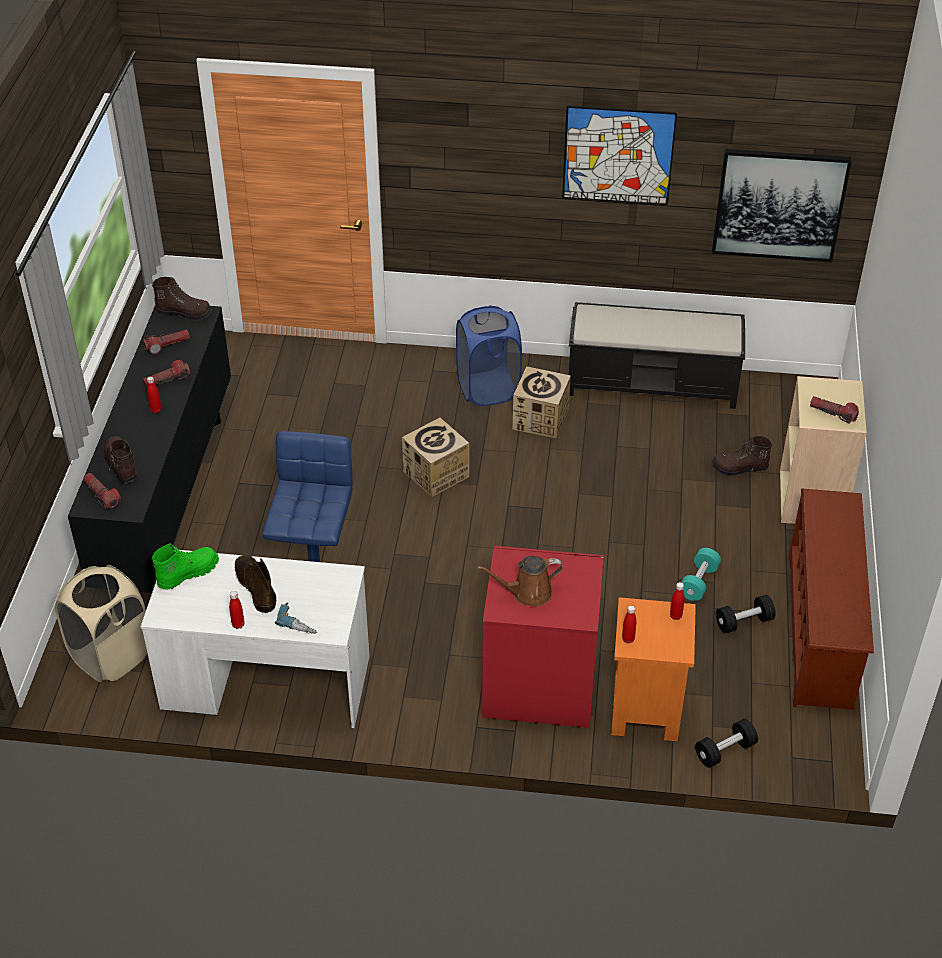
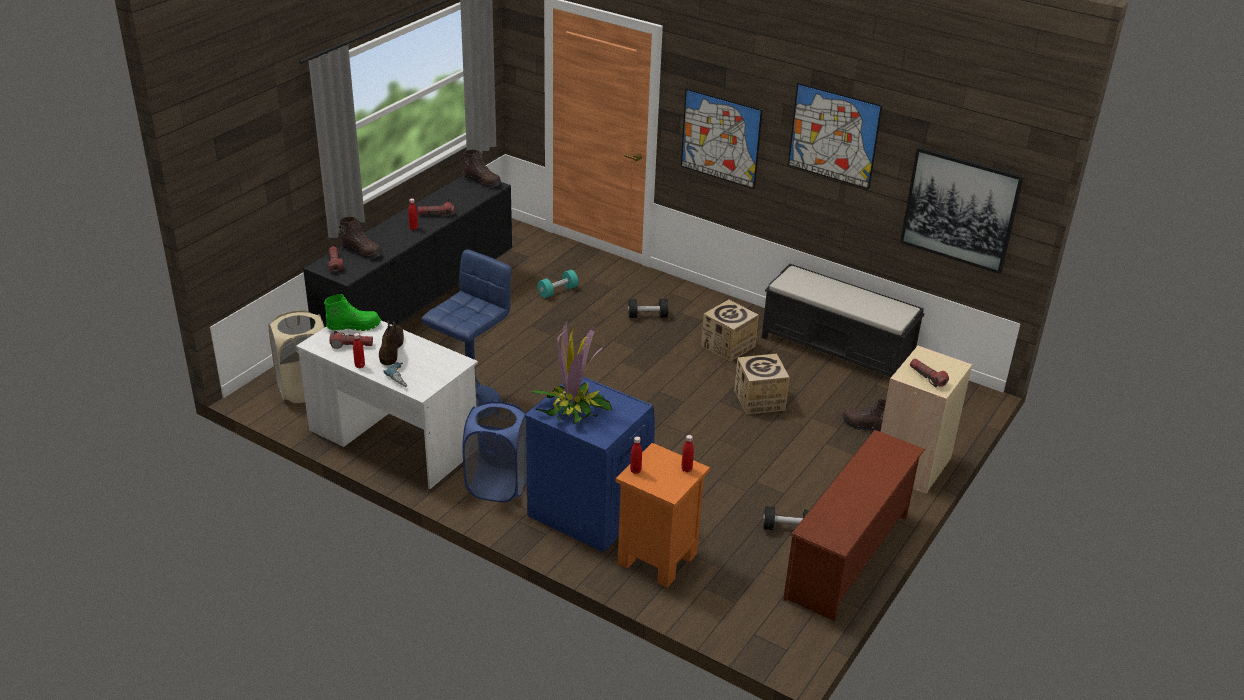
camera: 25 degrees right, 10 degrees down
brown boot [104,436,137,483] -> brown boot turned 120 degrees clockwise [339,217,382,259]
flashlight [143,329,190,354] -> flashlight moved to [329,331,373,349]
cardboard box [402,418,469,497] -> cardboard box moved to [734,354,790,414]
blue laundry basket [456,306,522,406] -> blue laundry basket moved to [463,401,527,502]
brown watering can [478,556,563,607] -> potted plant [531,319,613,424]
red washing machine [482,546,604,728] -> blue washing machine [525,376,655,552]
turquoise dumbbell [681,548,721,601] -> turquoise dumbbell moved to [537,270,579,298]
black dumbbell [695,719,758,768] -> black dumbbell moved to [628,299,669,318]
none -> picture [681,88,763,189]

